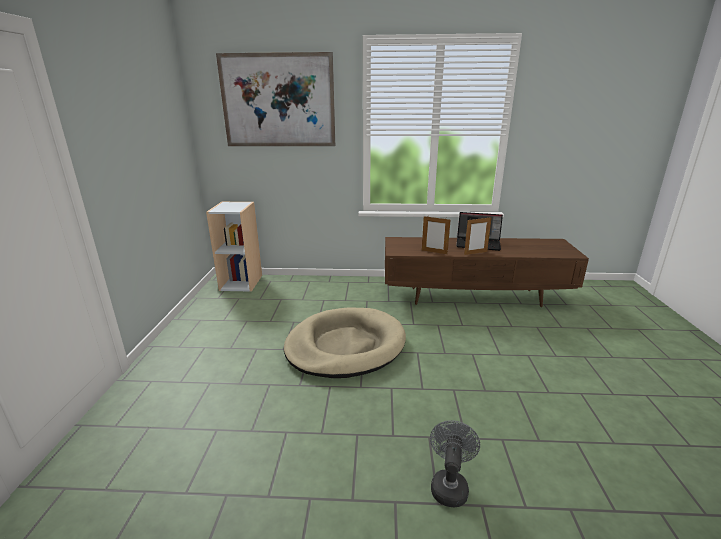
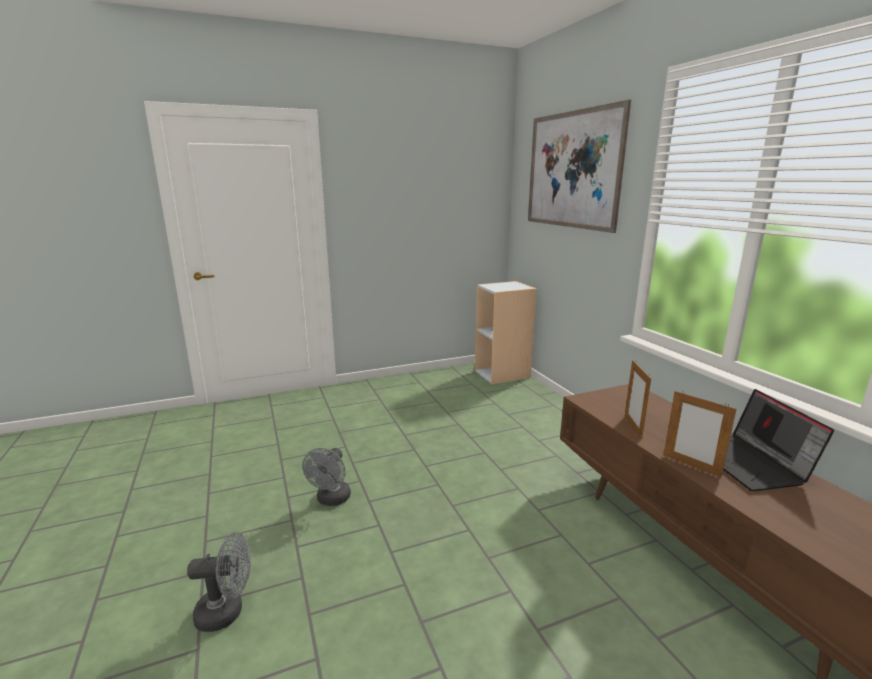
camera: 65 degrees right, 5 degrees down
beige dog bed [284,308,406,378] -> none
none -> grey fan [302,448,351,506]

